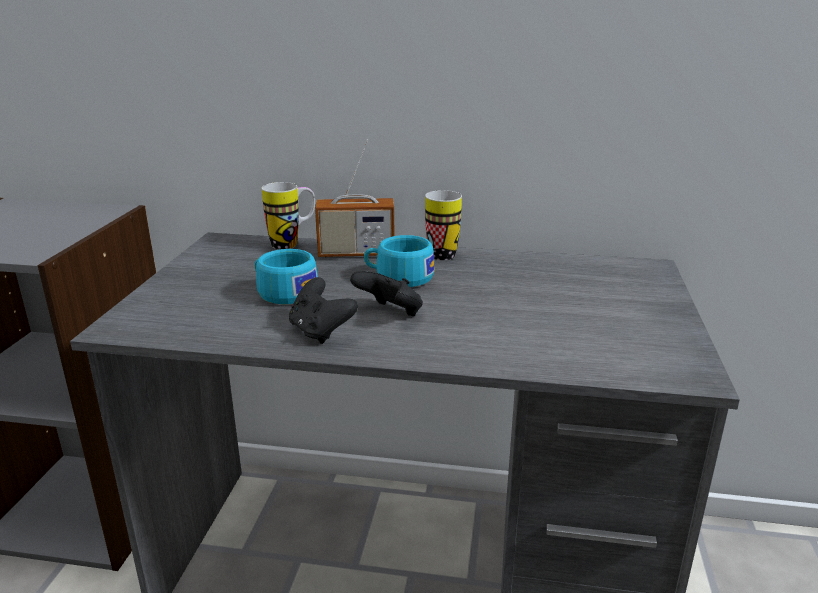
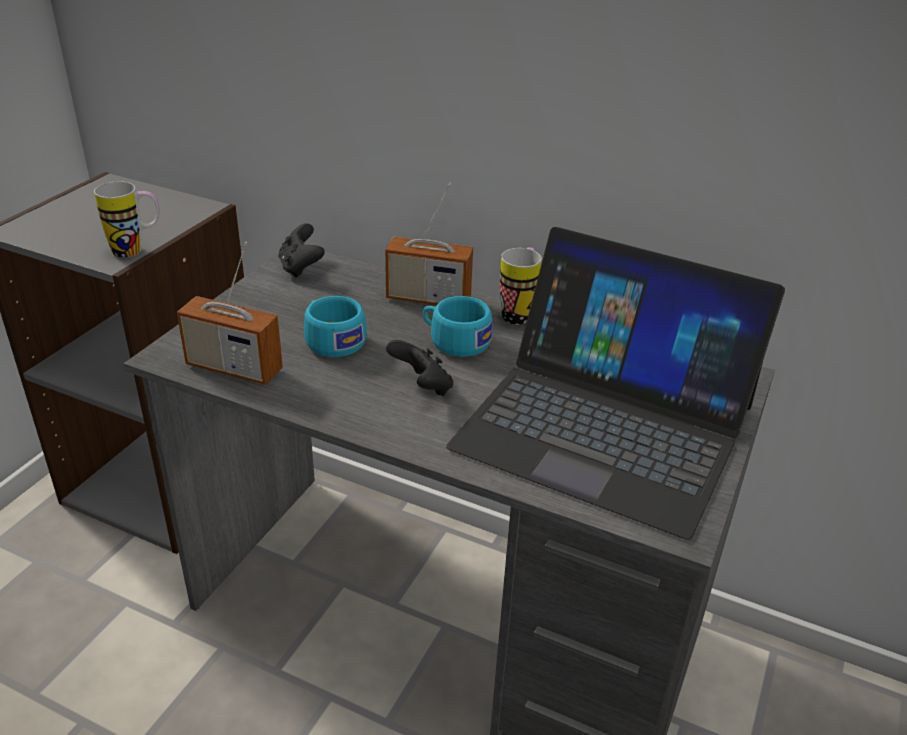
camera: 15 degrees right, 10 degrees up
mug [262,182,315,249] -> mug moved to [94,181,160,257]
black game controller [289,277,358,344] -> black game controller moved to [279,223,325,278]
none -> radio [177,242,283,385]
none -> laptop [446,227,785,540]

